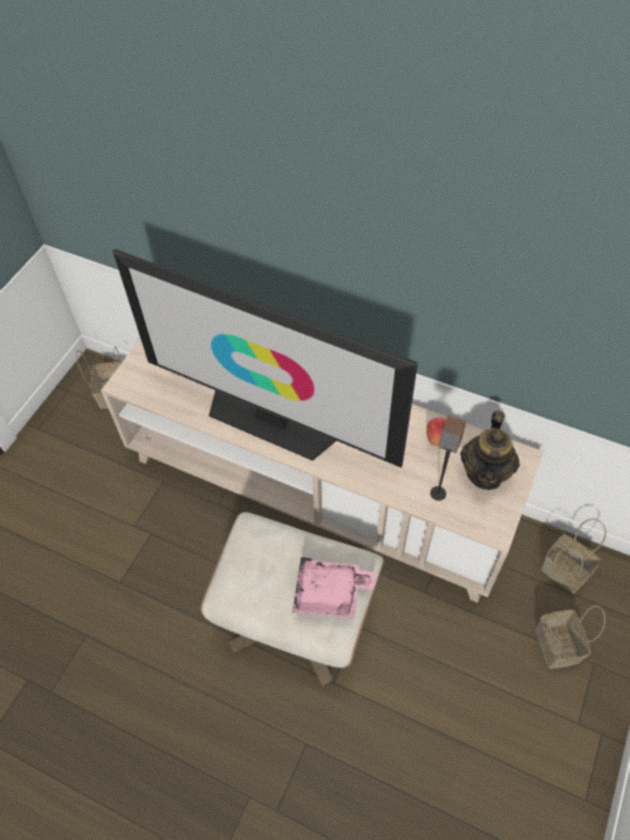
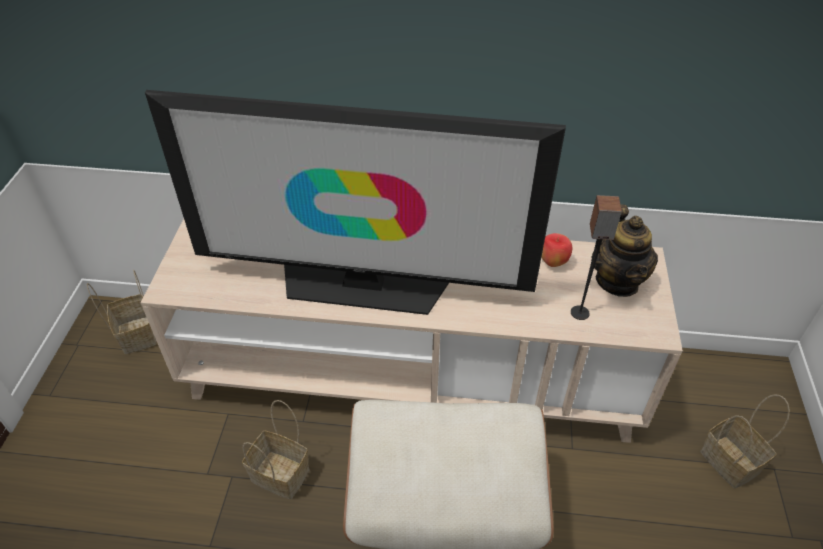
camera: 20 degrees left, 10 degrees down
pink tray [292,556,376,620] -> none
basket [541,518,606,594] -> basket moved to [242,400,309,499]

